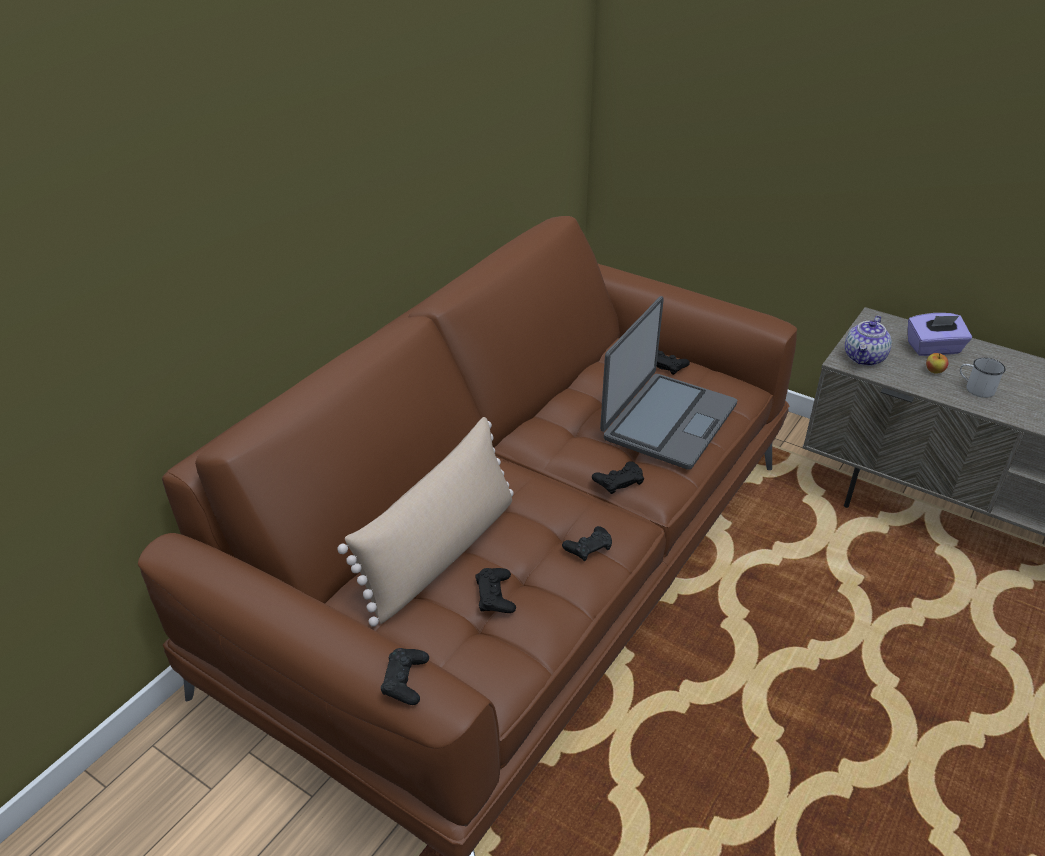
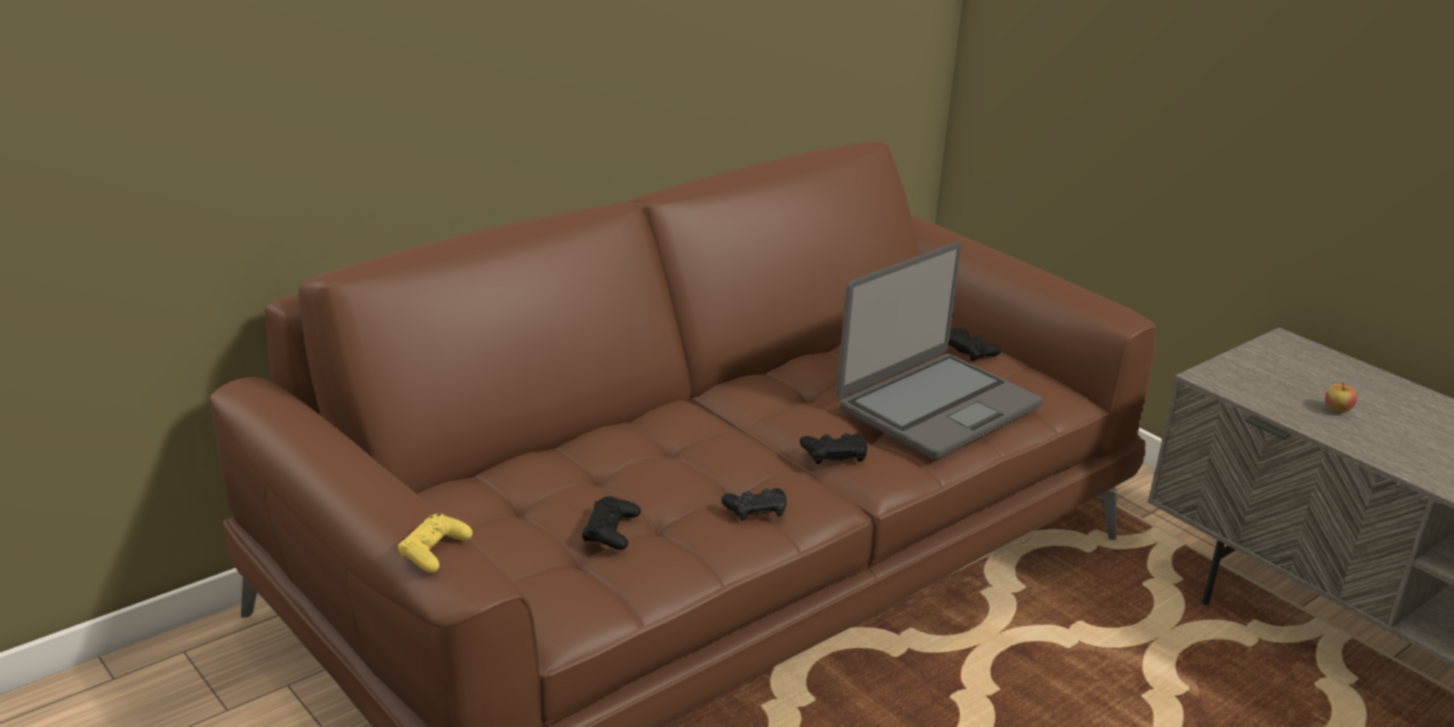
camera: 15 degrees right, 10 degrees down
beige pillow [337,417,514,627] -> none
black game controller [381,648,429,705] -> yellow game controller [398,514,473,573]
teapot [845,315,892,366] -> none
purple tissue box [908,313,972,356] -> none
white mug [960,358,1006,398] -> none

